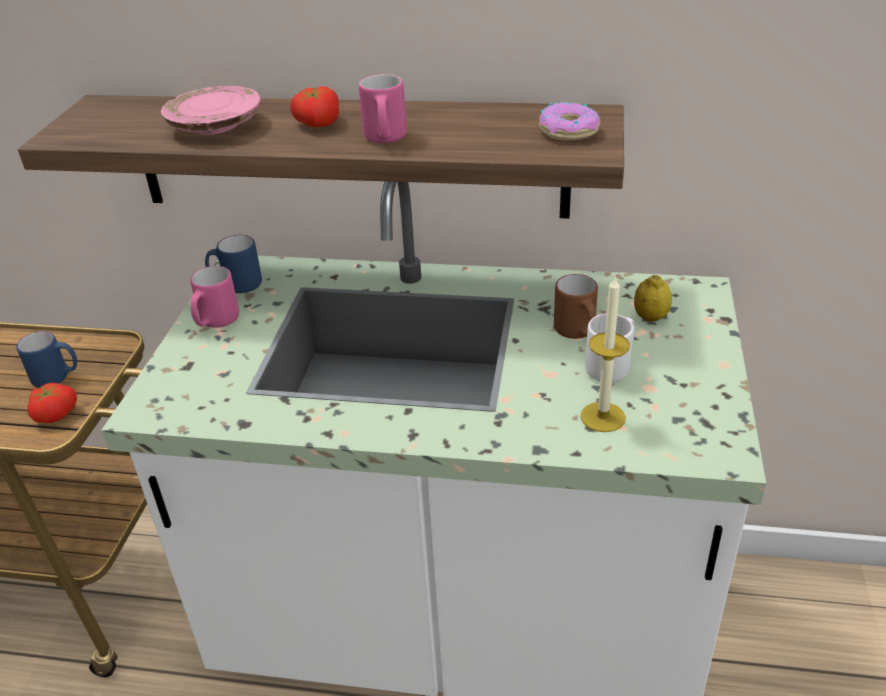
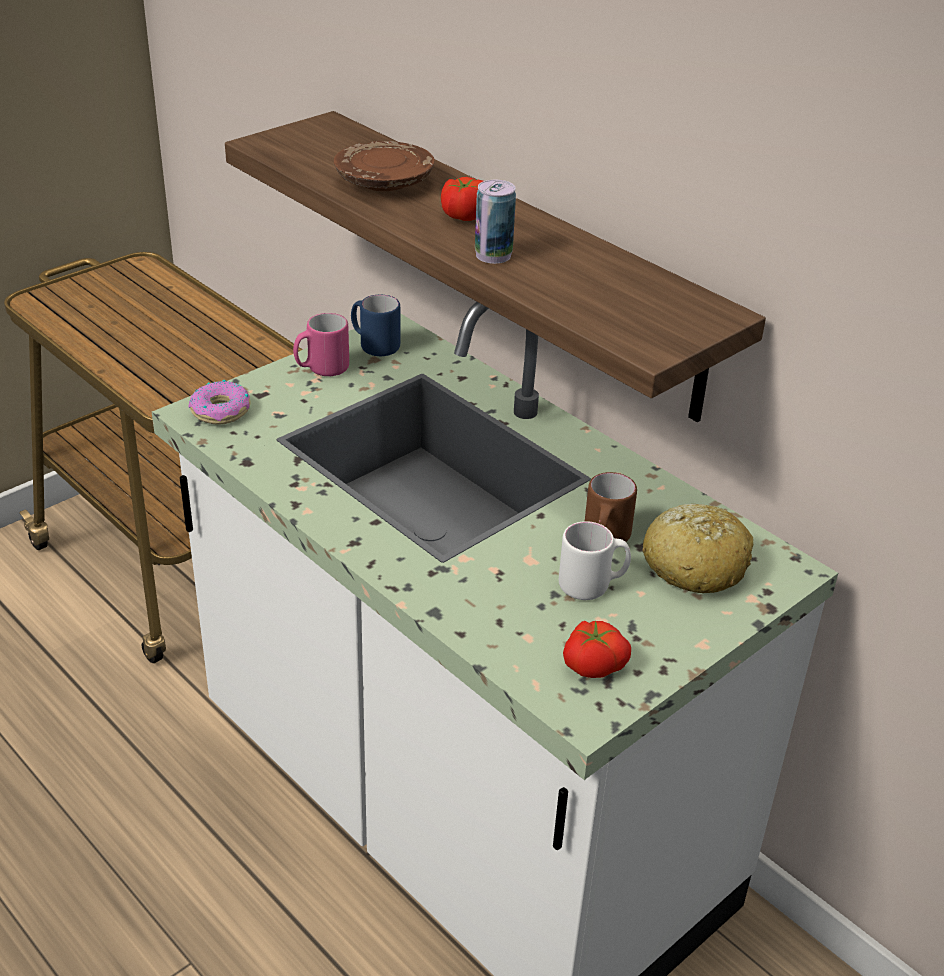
camera: 35 degrees right, 0 degrees up
blue mug [17,331,77,388] -> none
tomato [27,383,77,423] -> tomato moved to [563,621,631,678]
pink plate [161,86,260,135] -> brown plate [334,141,435,191]
pink mug [358,74,407,143] -> can [475,180,516,264]
donut [539,102,601,141] -> donut moved to [188,380,250,425]
candle [581,275,630,432] -> none
lemon [634,275,672,321] -> bread [642,504,753,593]

